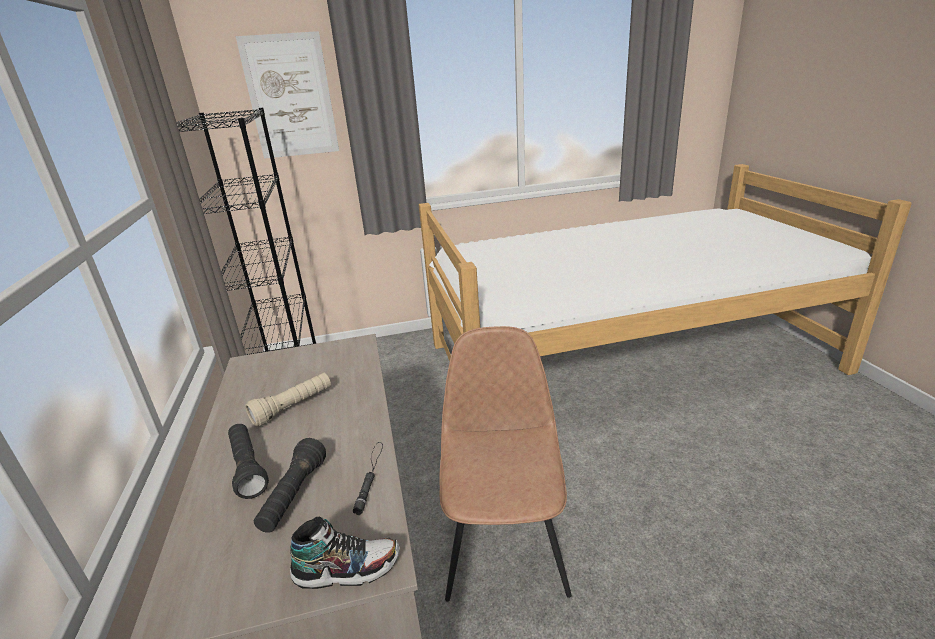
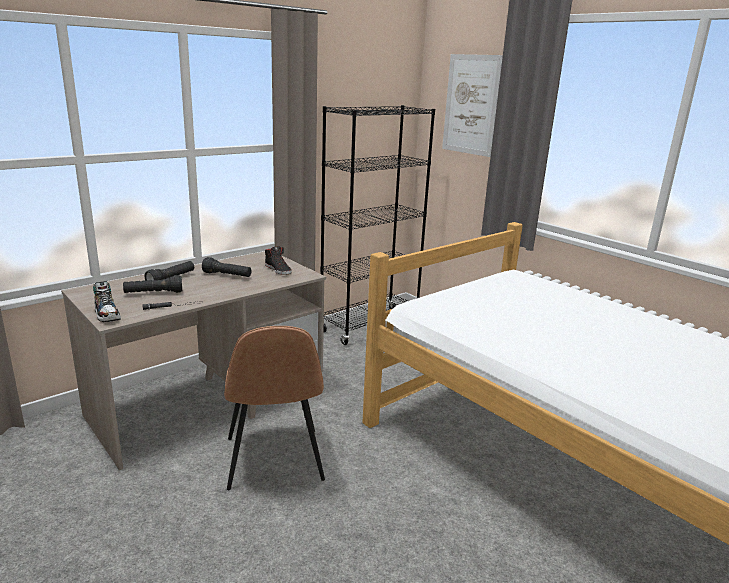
camera: 60 degrees right, 5 degrees down
beige flashlight [245,373,331,427] -> black flashlight [202,257,251,277]
brown chair [439,326,572,602] -> brown chair turned 105 degrees clockwise [224,326,325,490]
none -> black shoe [265,246,292,275]

